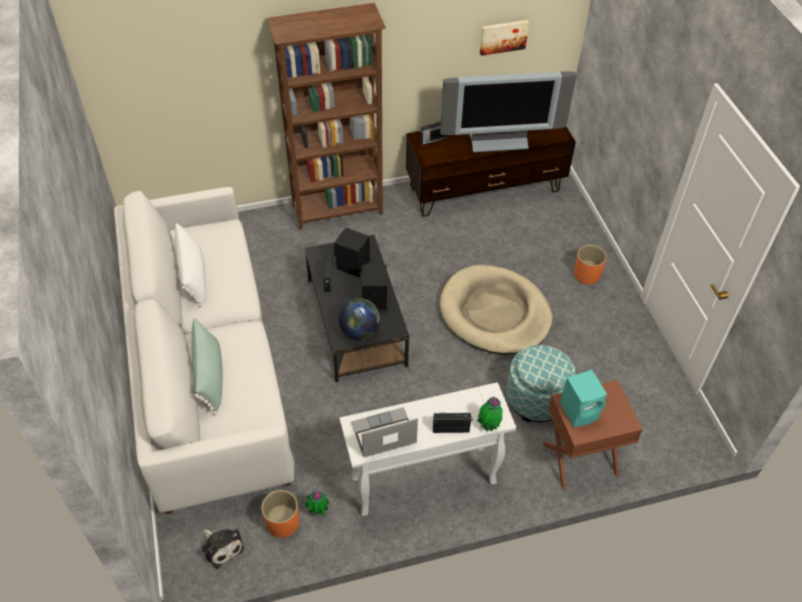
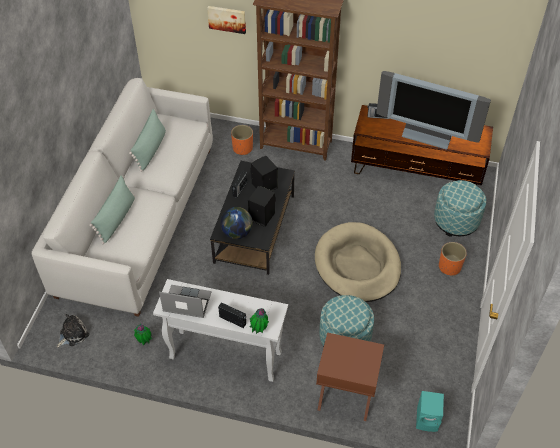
camera: 30 degrees right, 0 degrees up
white pillow [175,223,206,307] -> green pillow [129,109,166,172]
plush toy [202,529,244,569] -> plush toy turned 120 degrees counterclockwise [57,314,89,348]
orange planter [261,490,299,538] -> orange planter moved to [231,125,253,155]
picture [480,20,529,56] -> picture moved to [207,6,246,34]
turquoise speaker [560,370,607,427] -> turquoise speaker moved to [416,391,444,432]
none -> ottoman [434,180,486,237]

